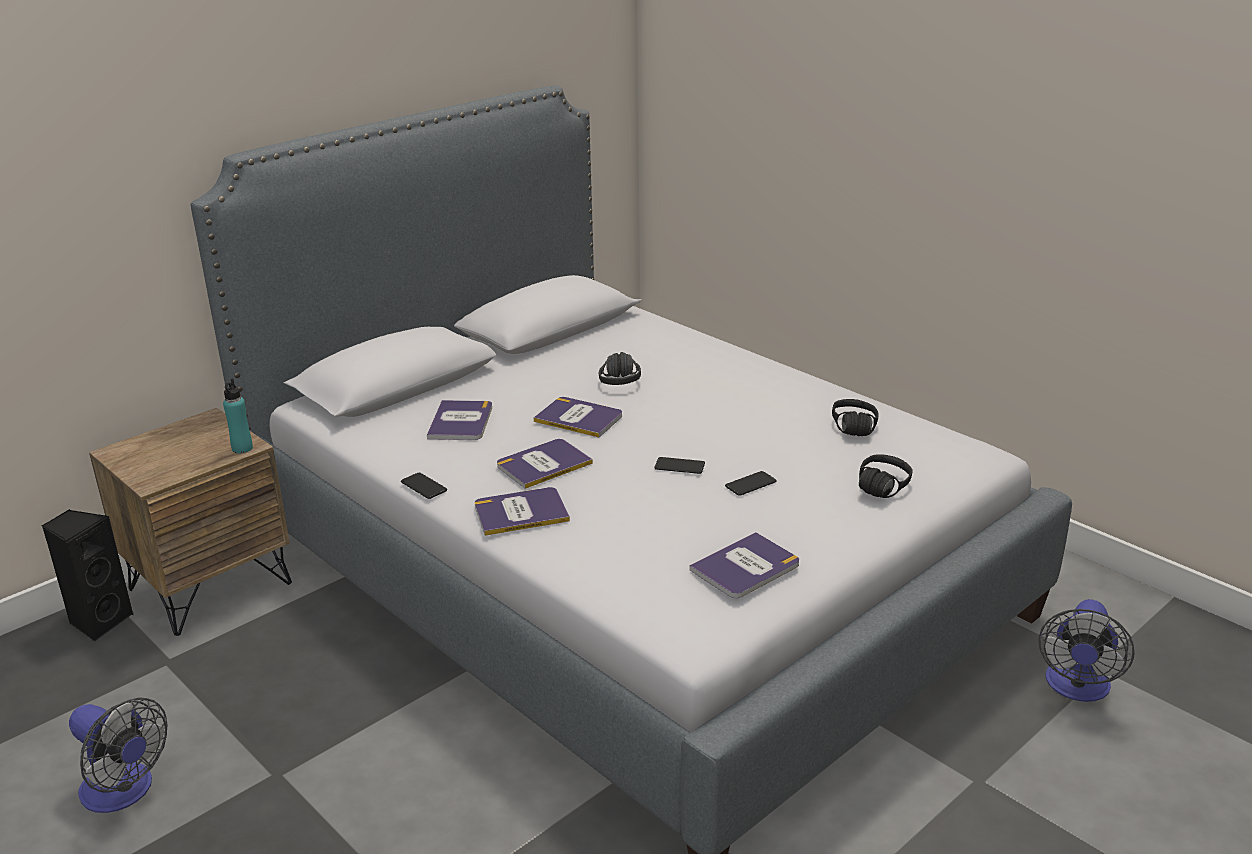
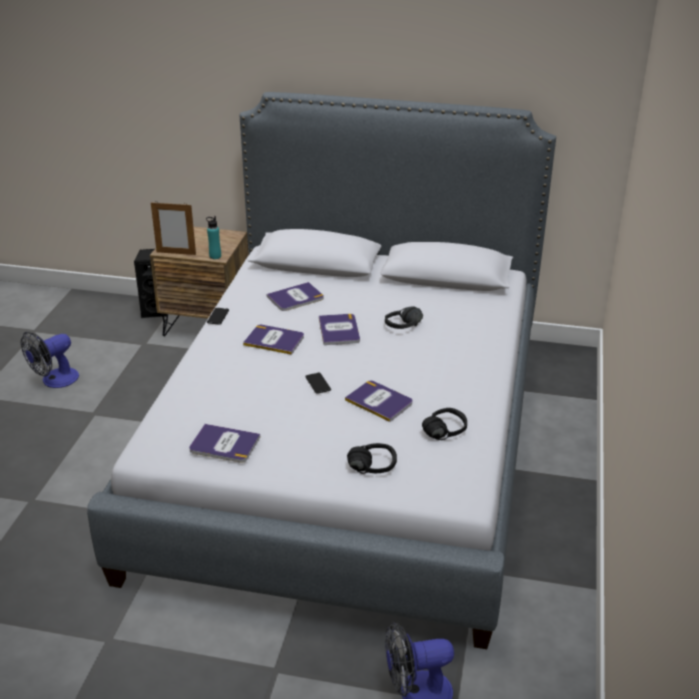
camera: 55 degrees right, 5 degrees up
fan [69,697,168,813] -> fan turned 45 degrees clockwise [21,332,79,388]
book [475,487,570,536] -> book moved to [345,381,413,422]
phone [725,471,777,496] -> none
none -> picture frame [151,201,196,255]

